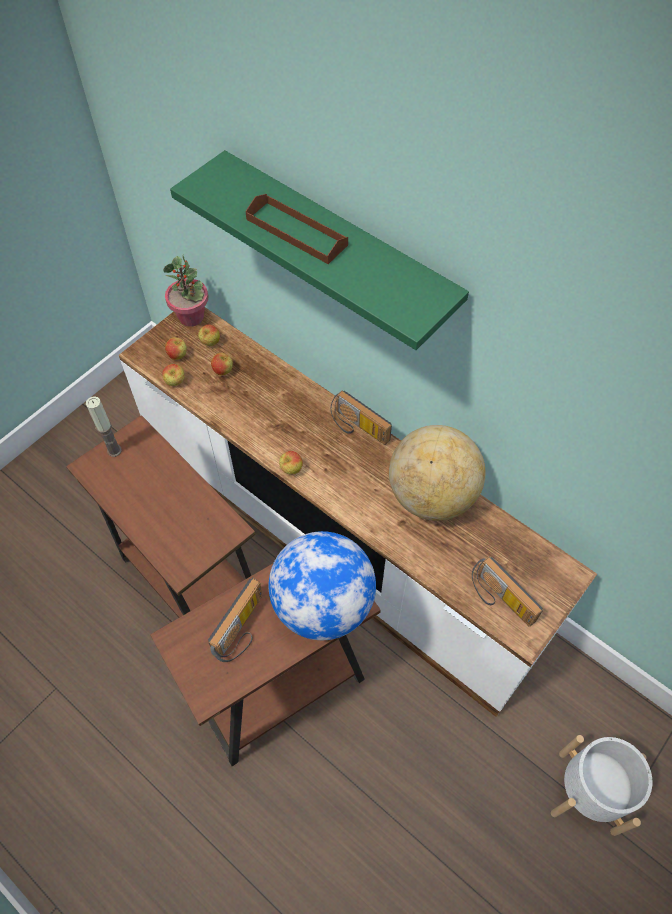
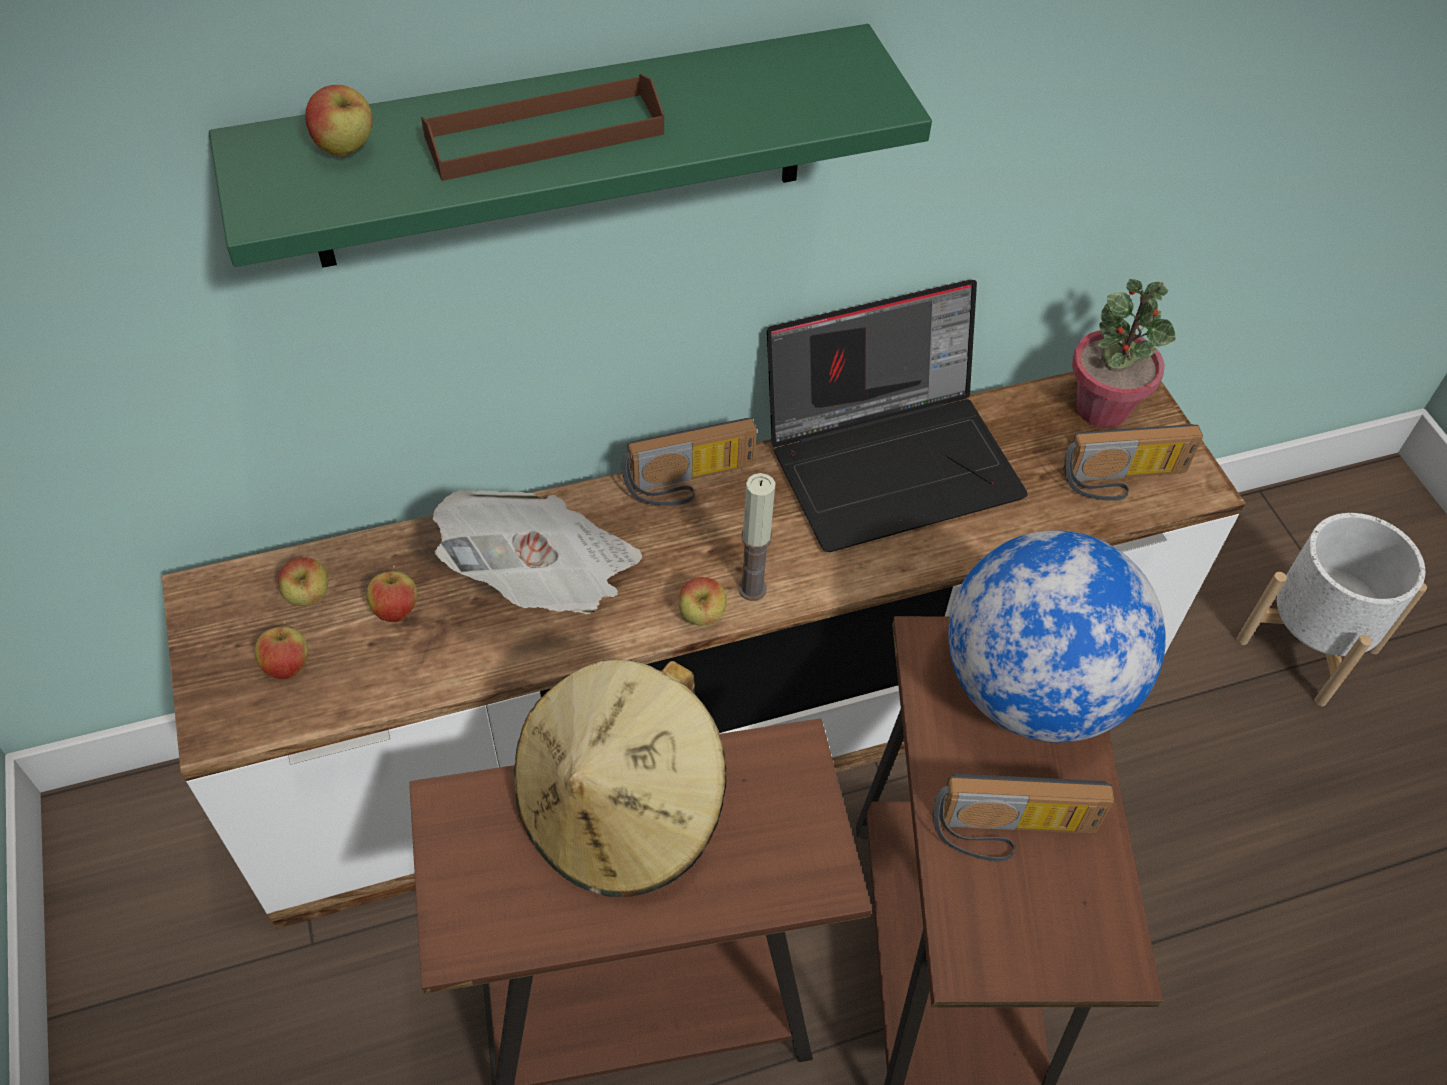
camera: 60 degrees left, 5 degrees down
candle [86,396,122,457] -> candle moved to [738,473,775,601]
apple [162,364,184,386] -> apple moved to [305,85,373,157]
potted plant [163,256,208,327] -> potted plant moved to [1072,279,1175,428]
radio [208,578,263,662] -> radio turned 120 degrees clockwise [933,774,1114,861]
globe [389,425,485,521] -> laptop [767,280,1028,552]
none -> newspaper [432,490,642,615]
none -> beige hat [514,659,726,897]

